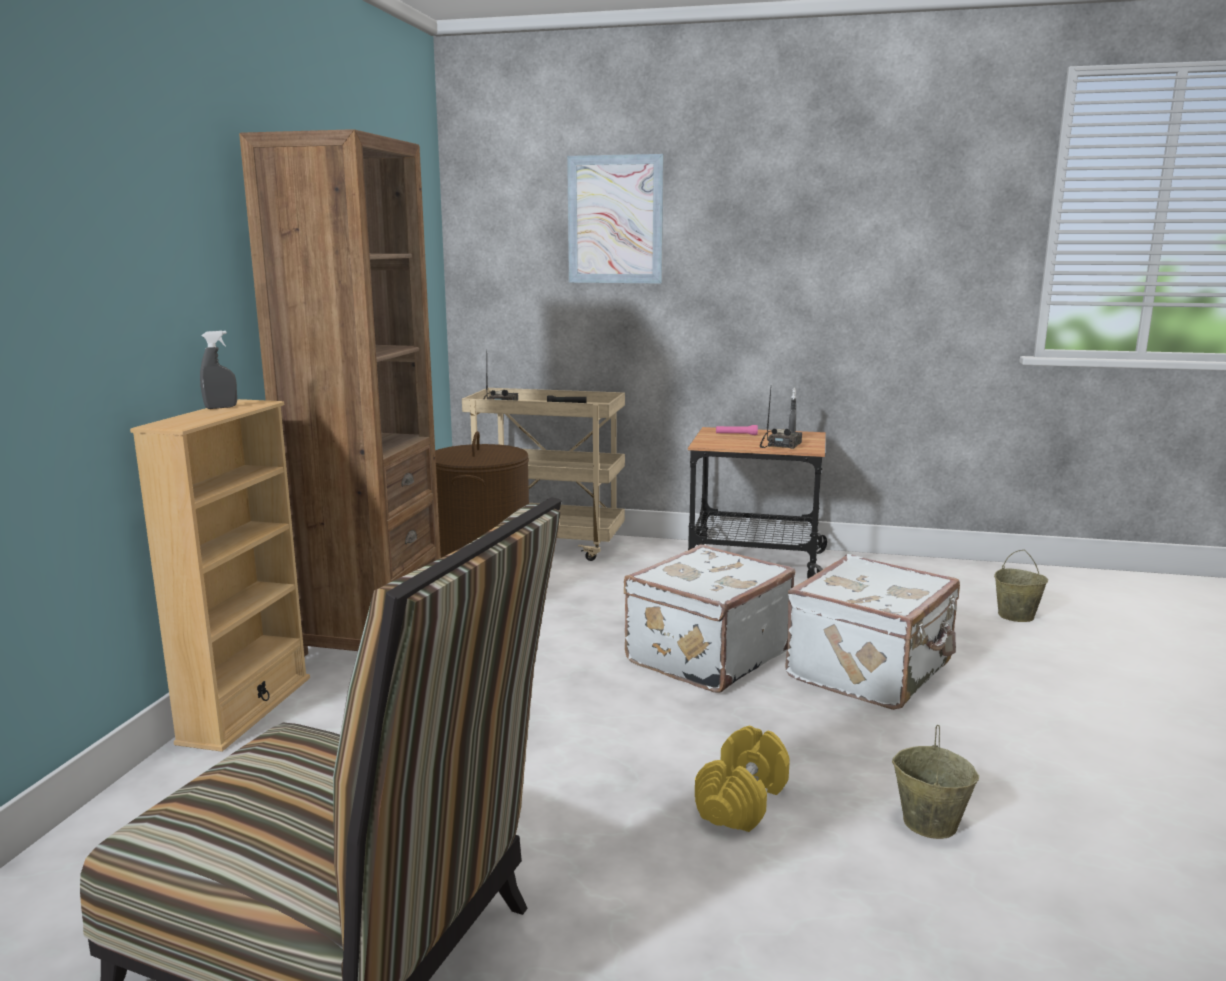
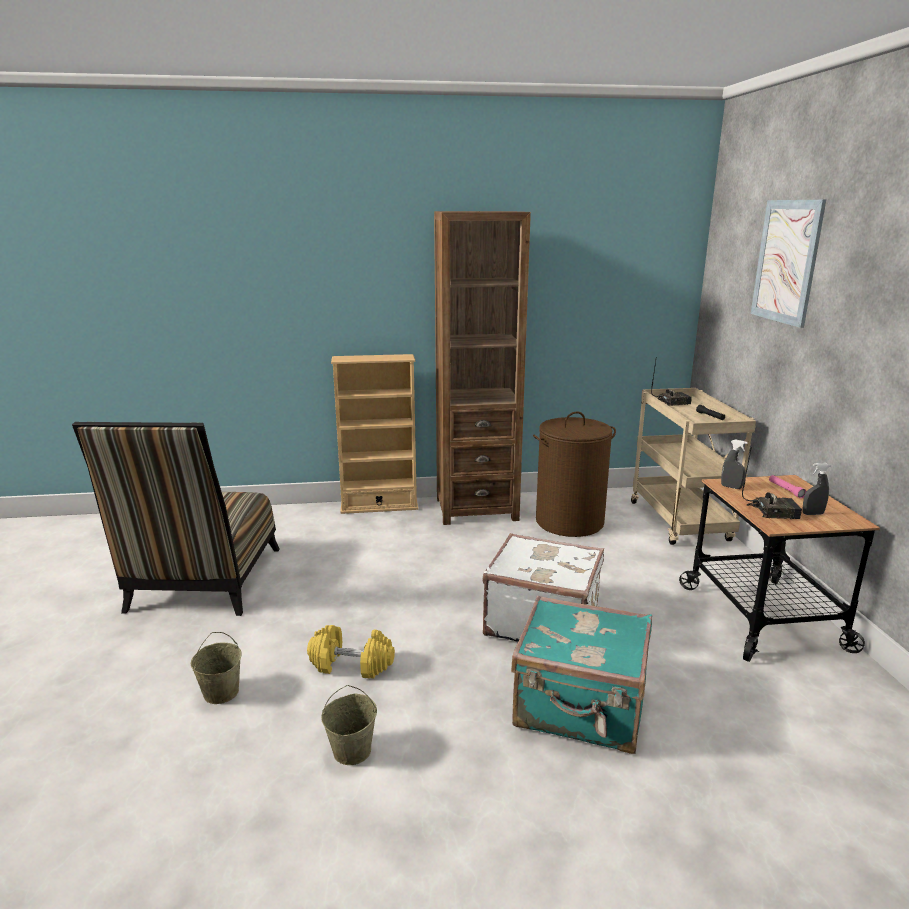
camera: 70 degrees right, 5 degrees up
grey spray bottle [200,330,237,409] -> grey spray bottle moved to [721,440,747,489]
white suitcase [785,554,960,710] -> turquoise suitcase [511,596,652,754]
beige bucket [994,550,1048,622] -> beige bucket moved to [191,632,241,704]

